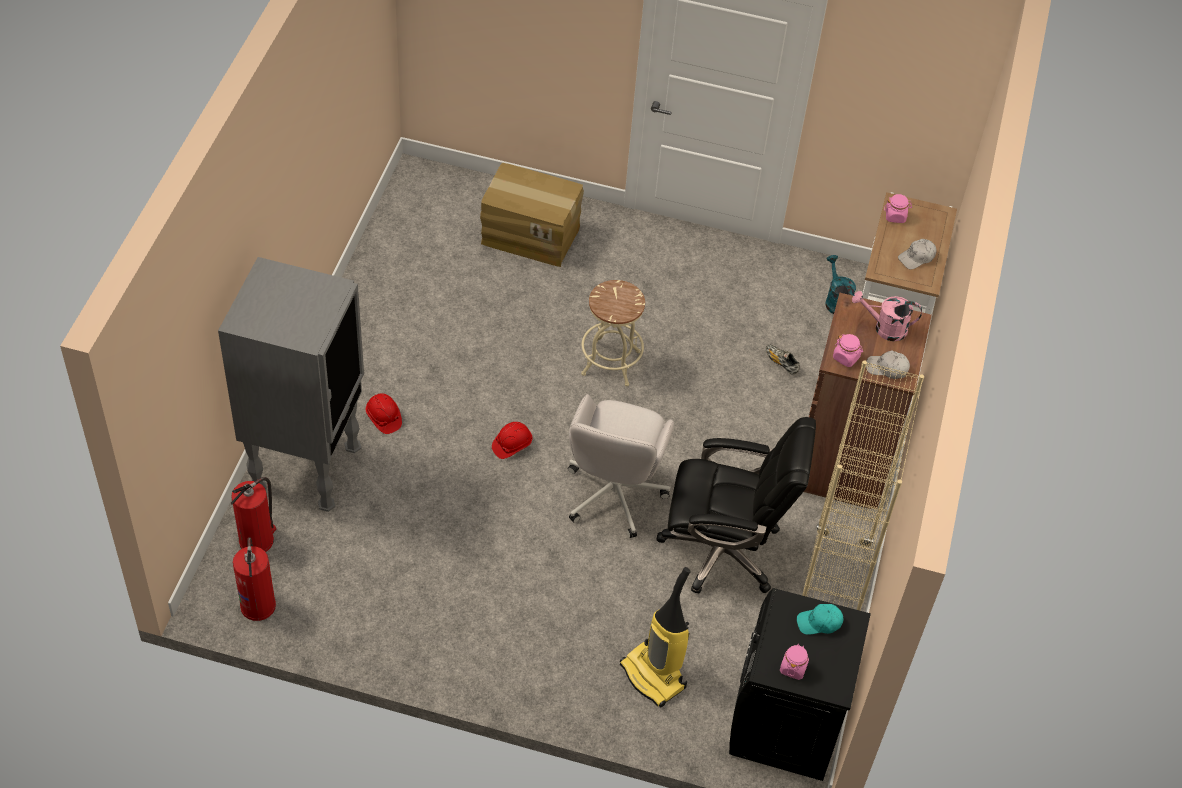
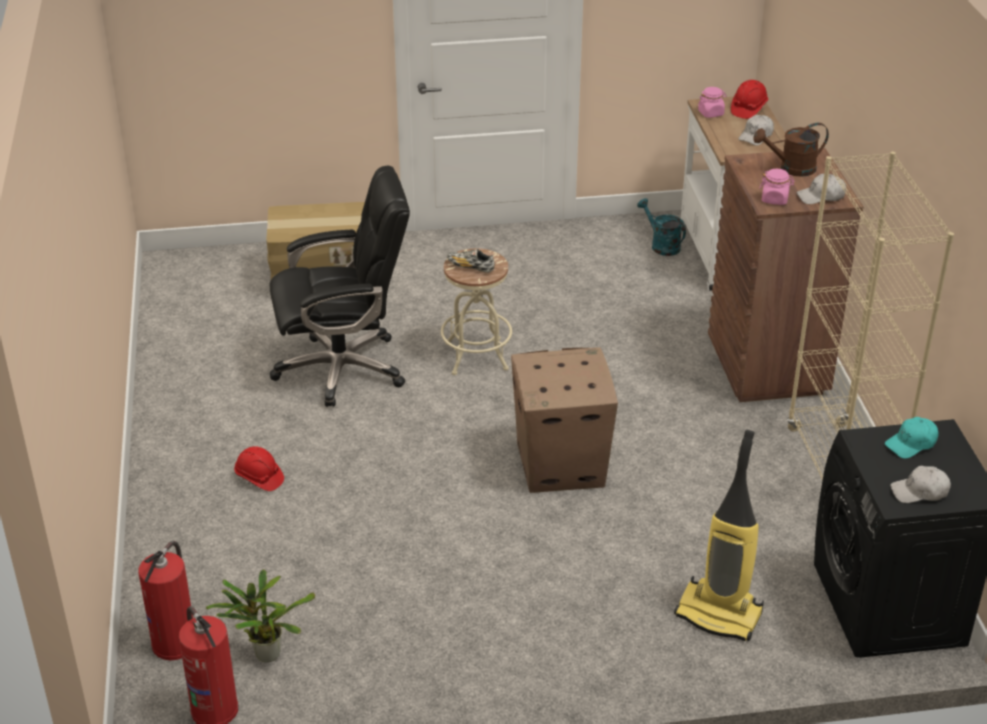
camera: 20 degrees left, 15 degrees down
grey cabinet [218,257,364,512] -> none
red hard hat [492,422,533,459] -> red hard hat moved to [731,80,768,119]
white office chair [568,394,674,538] -> cardboard box [511,347,618,493]
black office chair [656,417,816,593] -> black office chair moved to [270,166,410,407]
shoe [766,345,799,375] -> shoe moved to [447,249,495,273]
pink jar [780,643,809,680] -> white cap [890,466,951,503]
pink watering can [852,291,922,341] -> brown watering can [753,123,829,177]
none -> potted plant [205,569,315,663]

